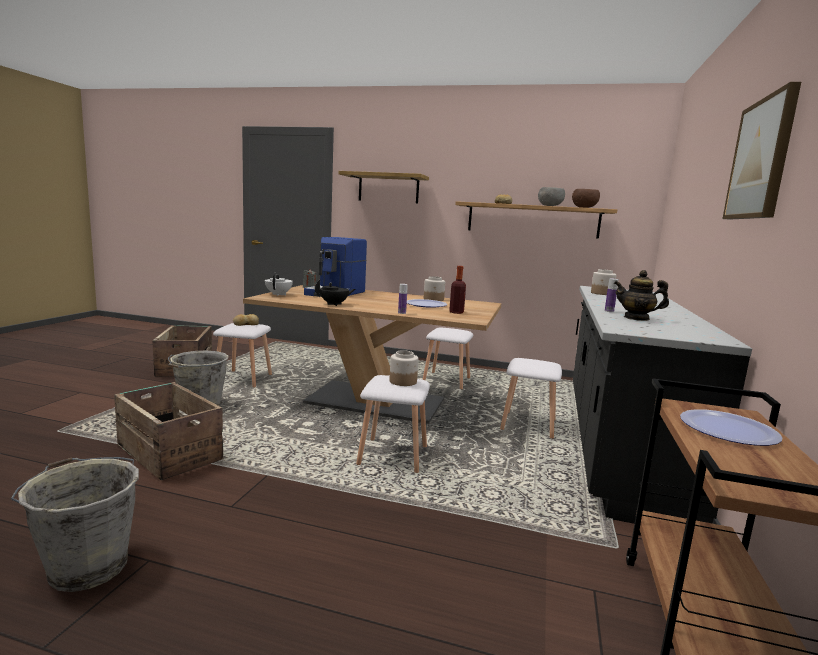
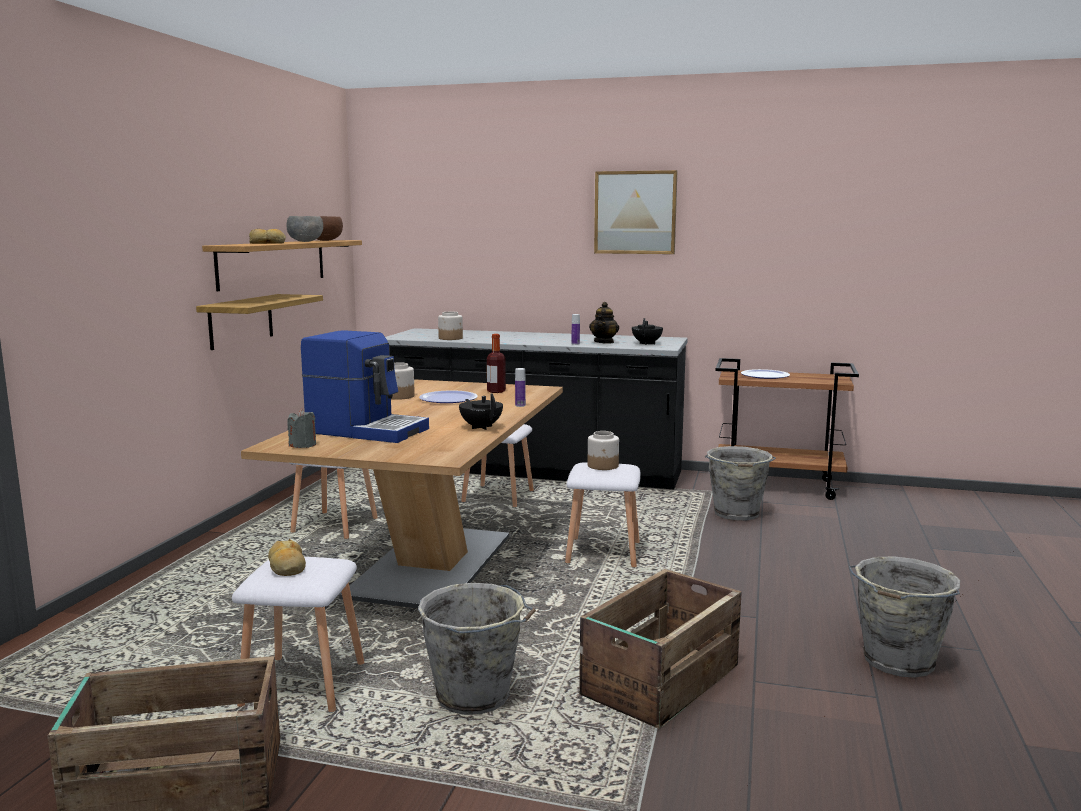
camera: 90 degrees left, 0 degrees up
white teapot [265,272,293,296] -> none
shelf [338,171,429,203] -> shelf moved to [196,294,323,350]
none -> black teapot [632,318,663,345]
none -> grey bucket [705,446,776,521]

